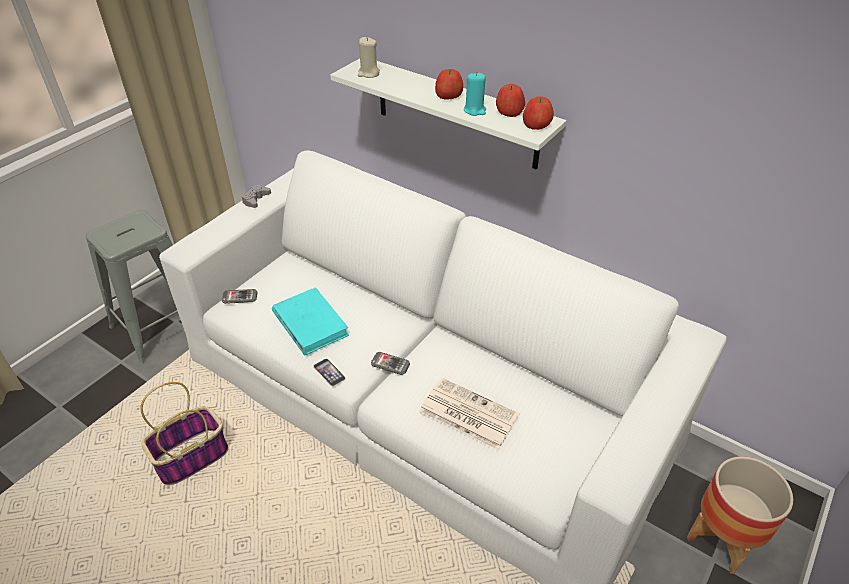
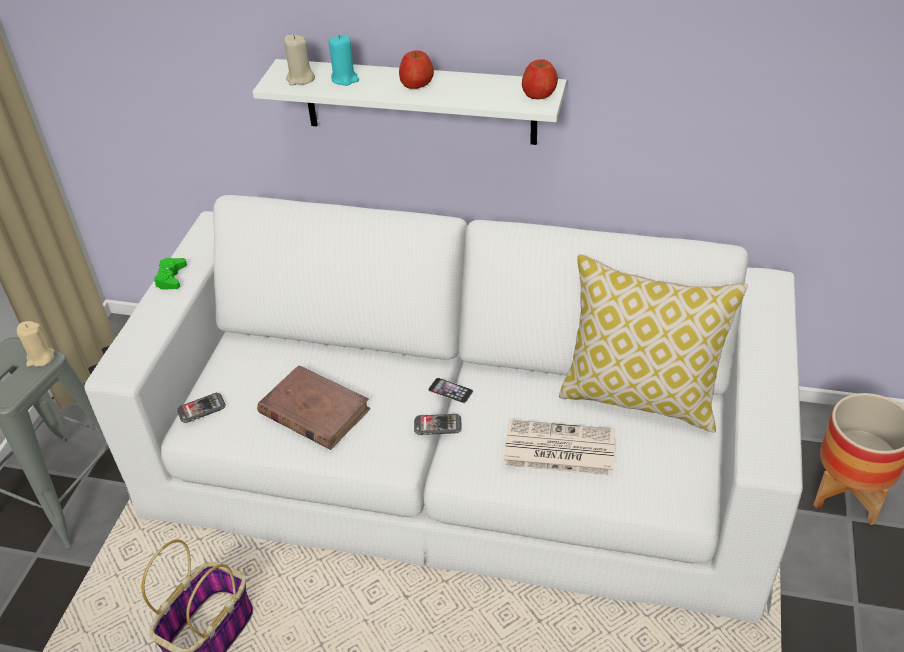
camera: 20 degrees left, 0 degrees up
grey game controller [242,185,271,208] -> green game controller [154,258,187,290]
turquoise book [272,287,349,355] -> brown book [257,365,370,450]
phone [313,359,346,386] -> phone moved to [428,378,473,403]
turquoise candle [464,72,486,116] -> turquoise candle moved to [329,35,359,86]
apple [496,84,525,117] -> none
none -> beige candle [17,321,54,367]
none -> pillow [559,254,748,433]

